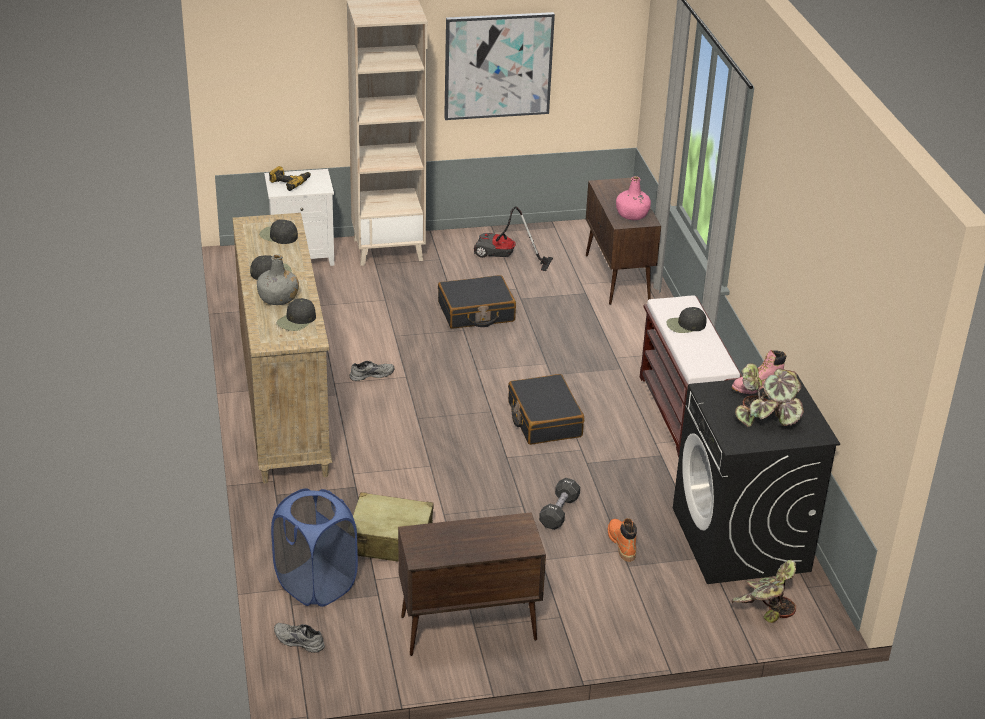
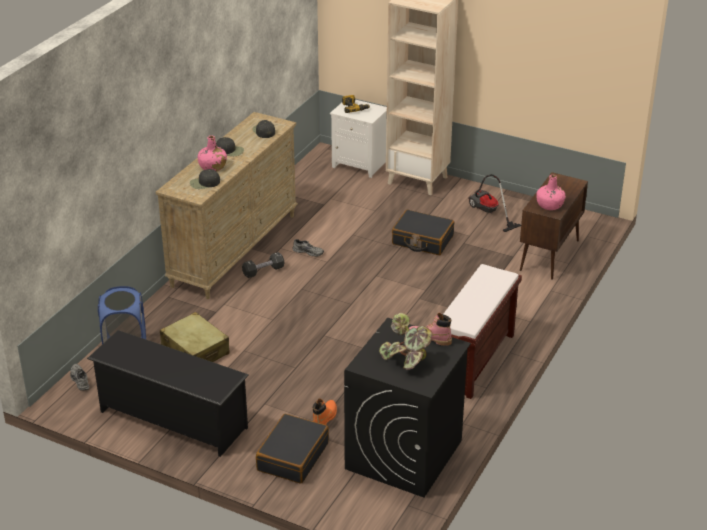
camera: 40 degrees right, 0 degrees up
grey bottle [257,254,299,305] -> pink bottle [198,136,227,171]
brown cabinet [398,512,546,656] -> black shoe rack [87,330,249,457]
picture [444,12,555,120] -> none
black suitcase [508,374,584,445] -> black suitcase moved to [256,414,329,484]
black dumbbell [539,478,580,530] -> black dumbbell moved to [242,252,284,278]
black cap [666,307,707,333] -> none
potted plant [732,560,796,623] -> none

